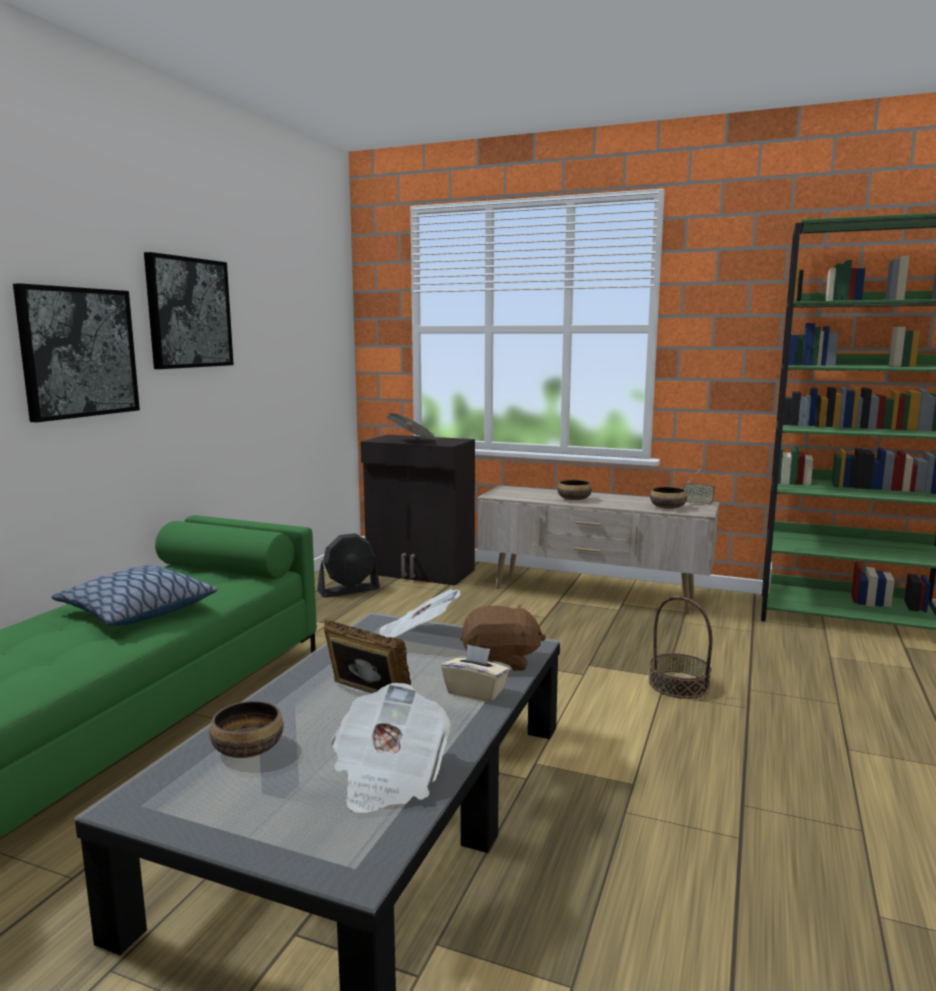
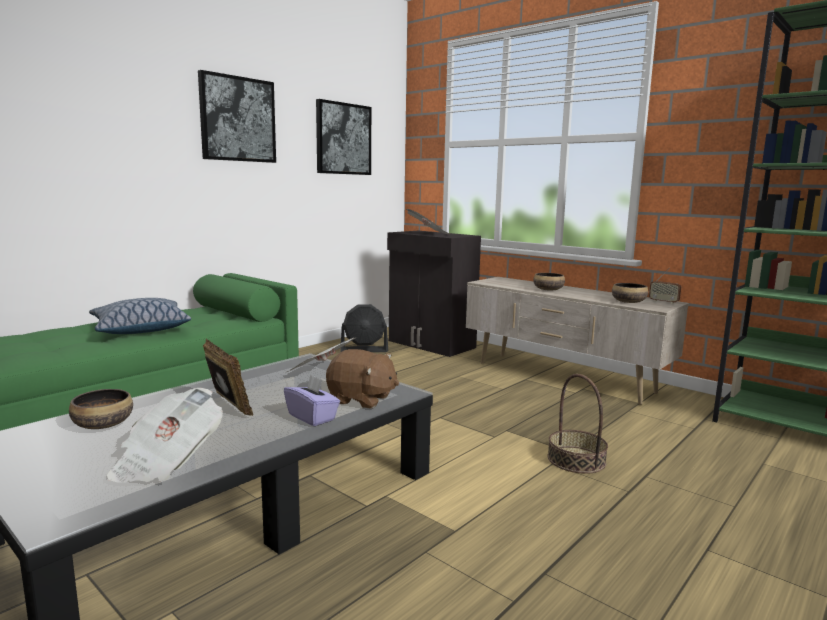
camera: 20 degrees right, 0 degrees up
picture [13,283,140,422] -> picture moved to [316,99,371,175]
beige tissue box [441,644,509,702] -> purple tissue box [284,374,340,426]

